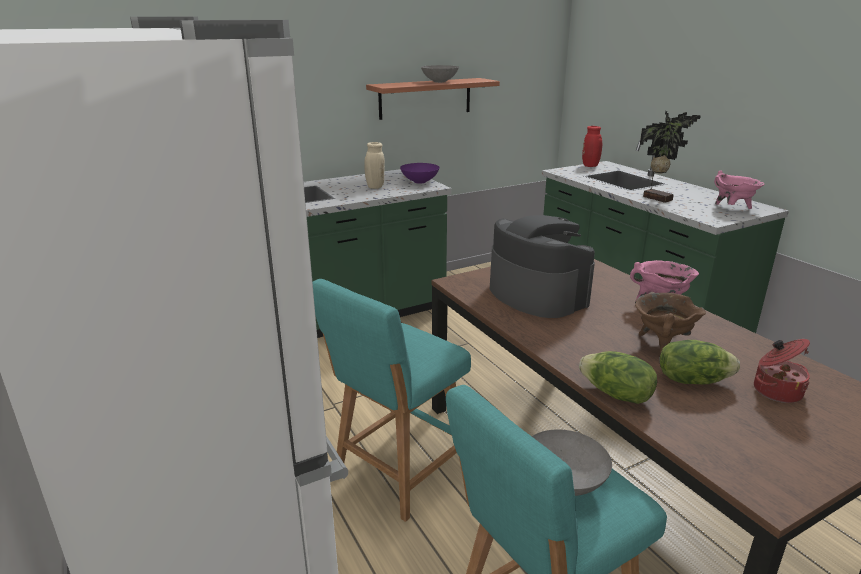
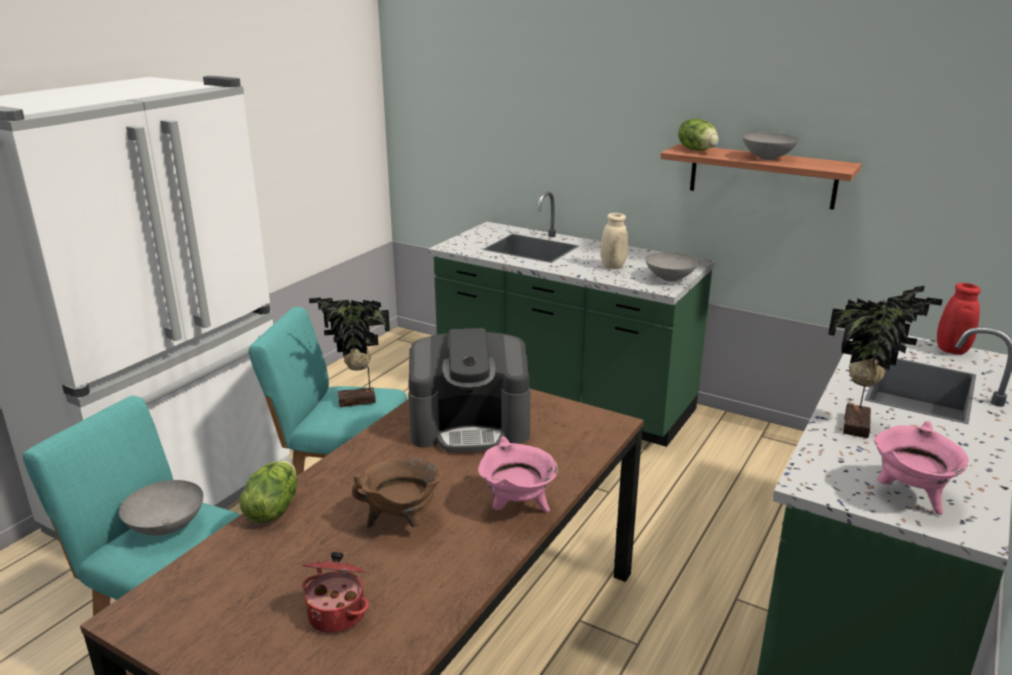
camera: 60 degrees right, 0 degrees up
purple bowl [400,163,440,184] -> grey bowl [645,252,698,282]
coffee machine [490,215,595,318] -> coffee machine turned 60 degrees clockwise [408,328,531,452]
lettuce [659,340,740,384] -> lettuce moved to [678,119,719,150]
none -> potted plant [309,298,390,407]

